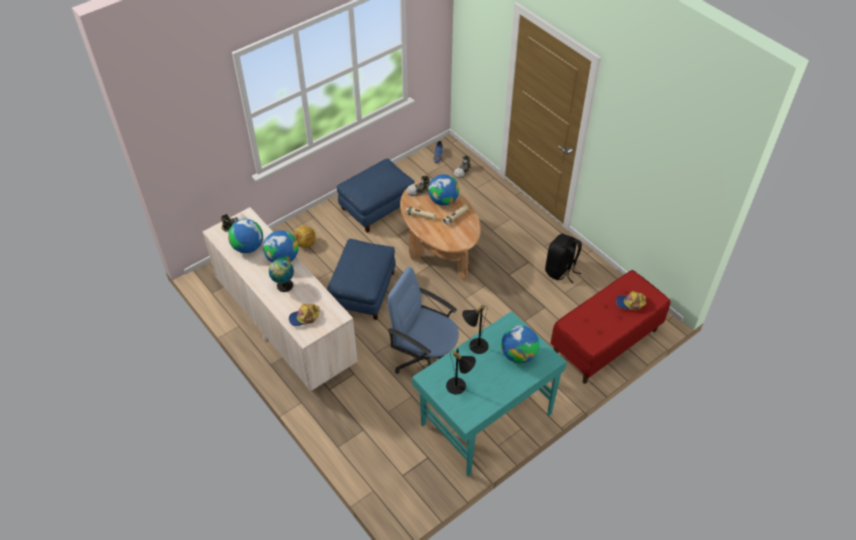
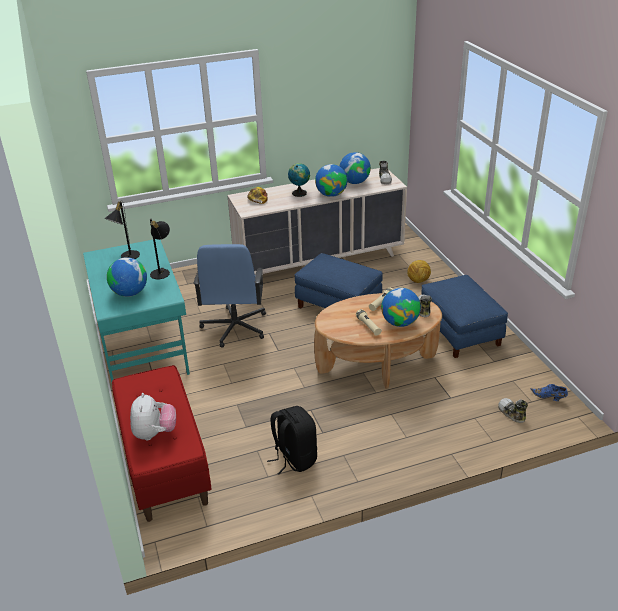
camera: 110 degrees right, 15 degrees down
blue office chair [388,267,459,374] -> blue office chair turned 135 degrees clockwise [193,244,266,348]
cap [616,291,646,310] -> plush toy [130,393,176,440]

